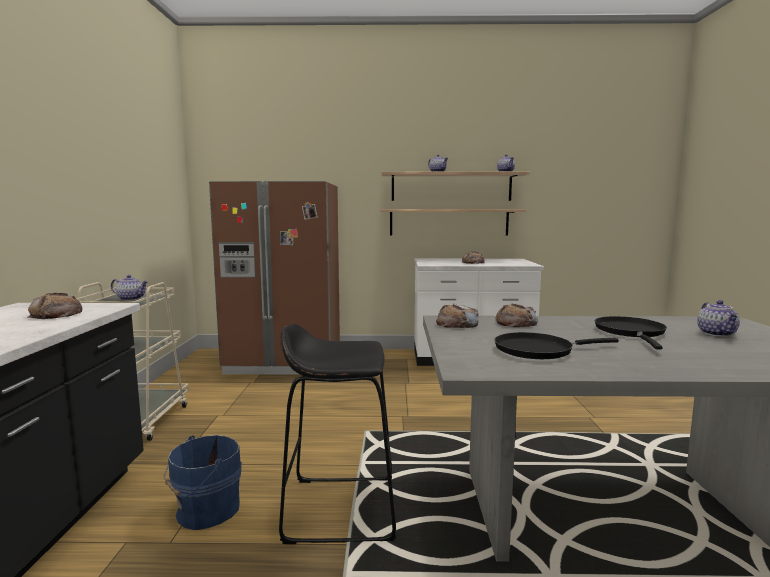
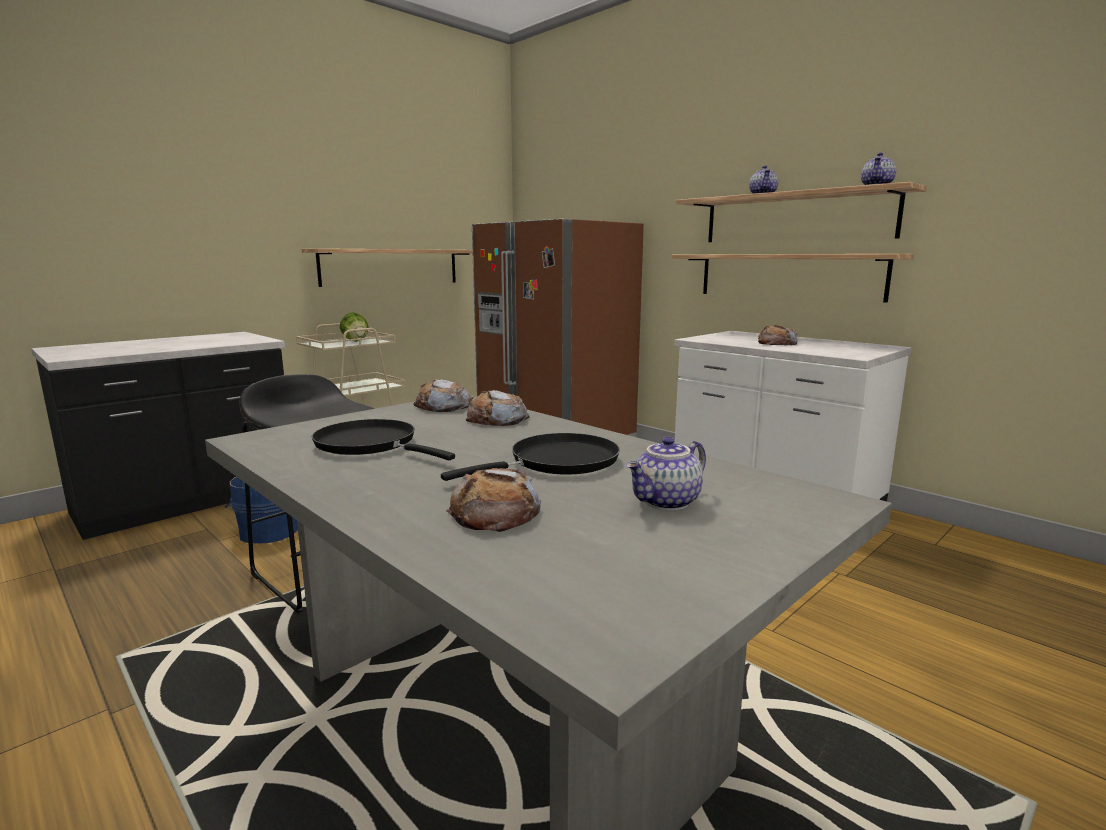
camera: 45 degrees right, 5 degrees up
bread [28,293,82,319] -> bread moved to [446,468,541,532]
teapot [111,275,148,301] -> lettuce [340,312,369,342]
none -> shelf [302,248,473,287]

